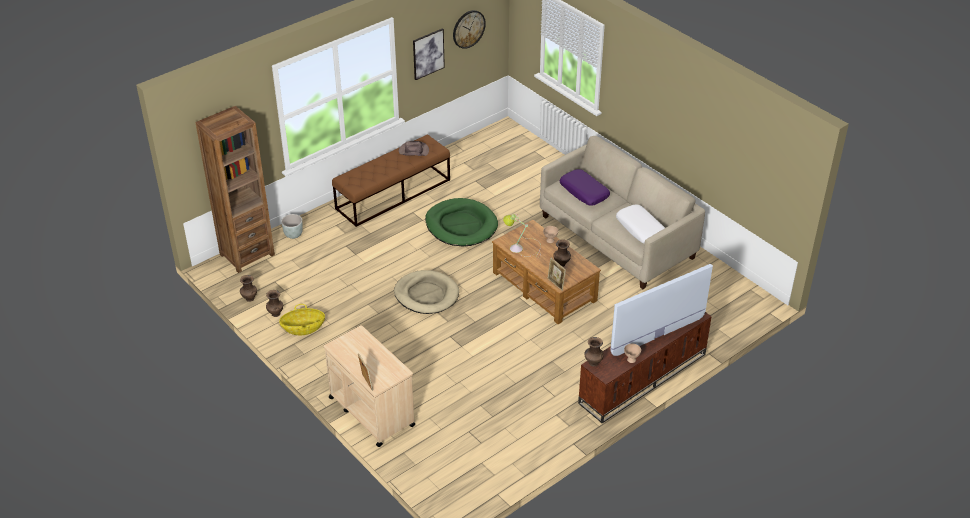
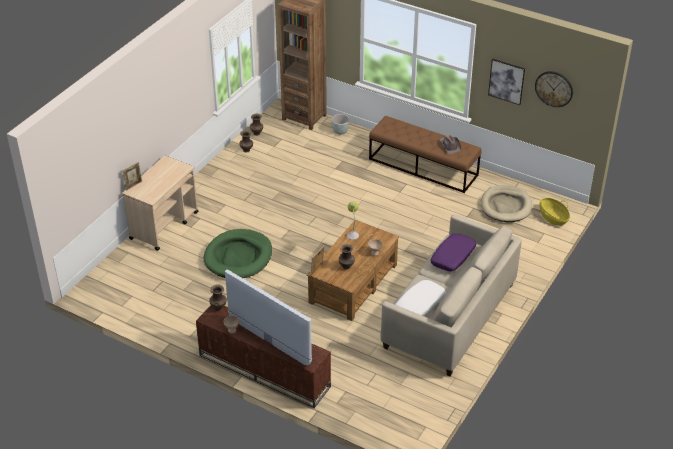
camera: 70 degrees right, 0 degrees up
basket [279,304,325,335] -> basket moved to [540,198,570,225]
beige dog bed [394,270,459,314] -> beige dog bed moved to [481,185,532,223]
green dog bed [425,198,498,246] -> green dog bed moved to [203,229,272,278]

